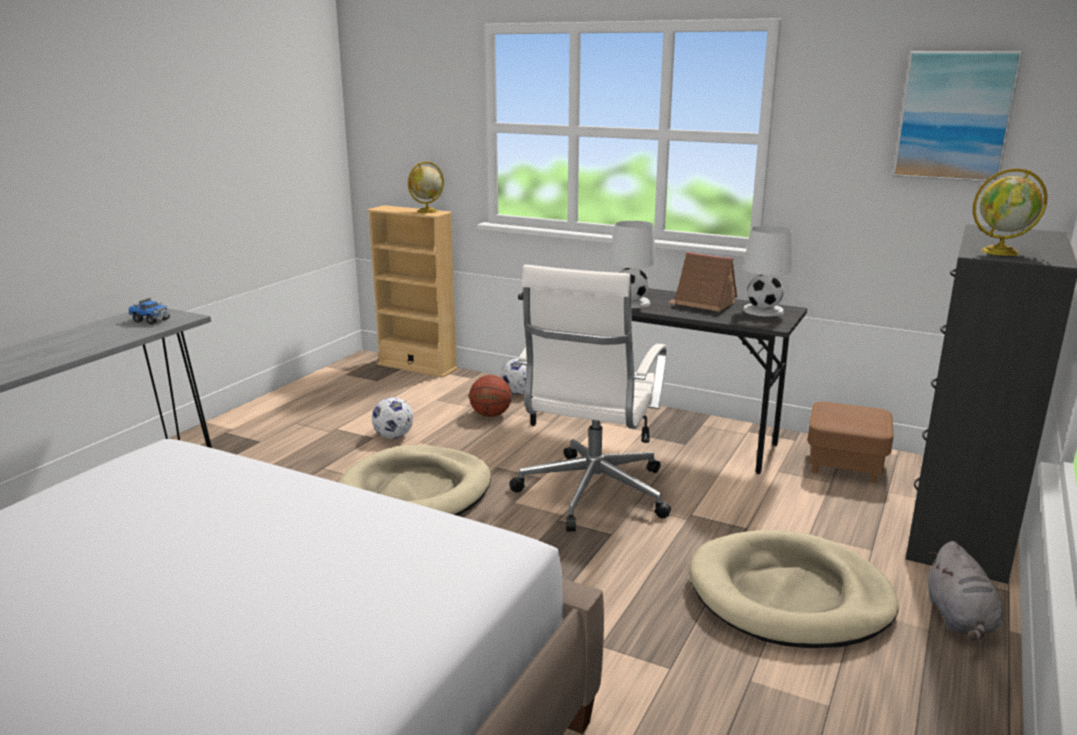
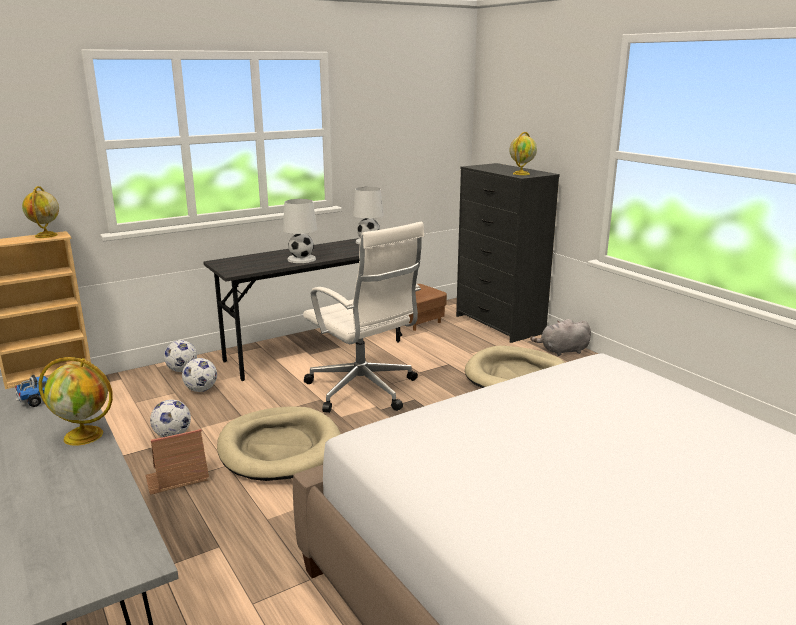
camera: 60 degrees left, 0 degrees up
basketball [469,375,512,417] -> football [182,358,217,392]
toy house [667,252,737,312] -> toy house moved to [145,429,209,495]
picture [893,51,1023,182] -> none
grey plush toy [928,541,1003,641] -> grey plush toy turned 135 degrees clockwise [530,319,591,356]
none -> globe [38,357,113,446]

